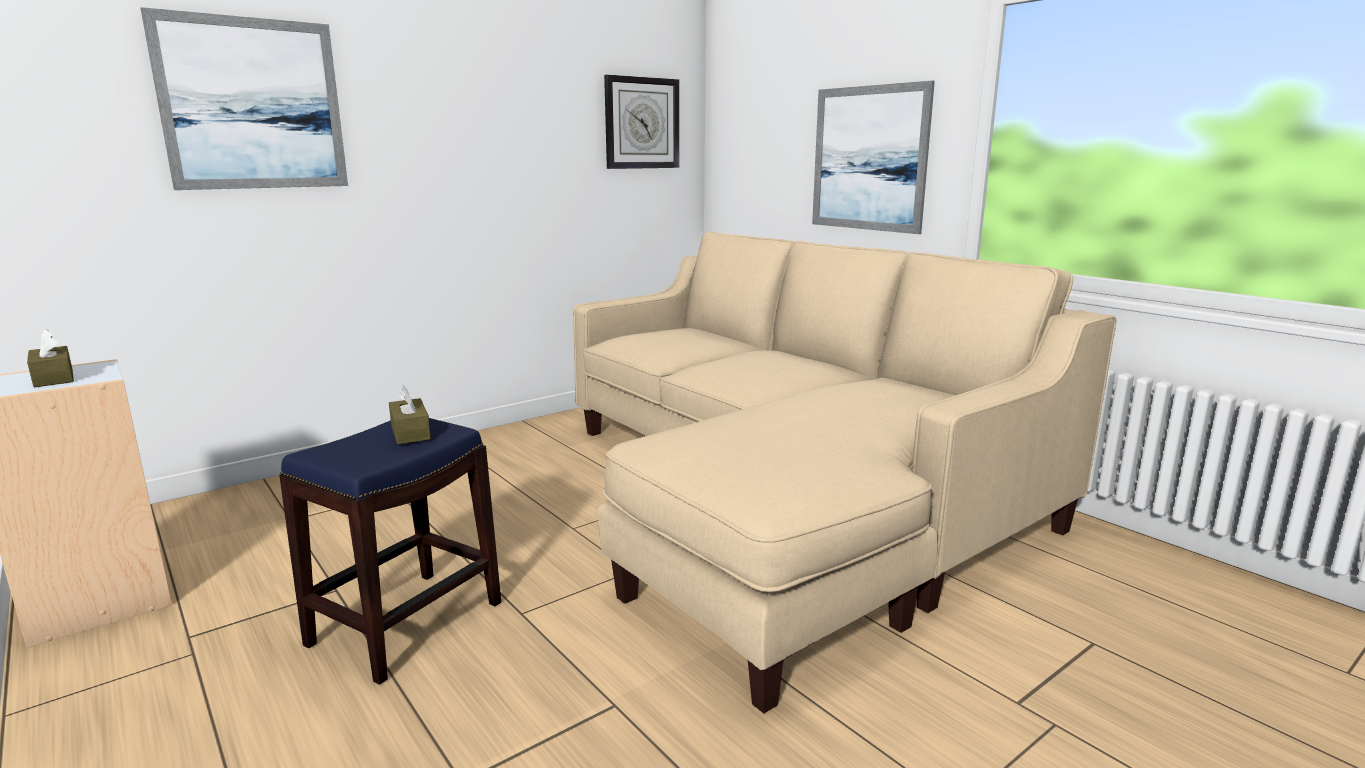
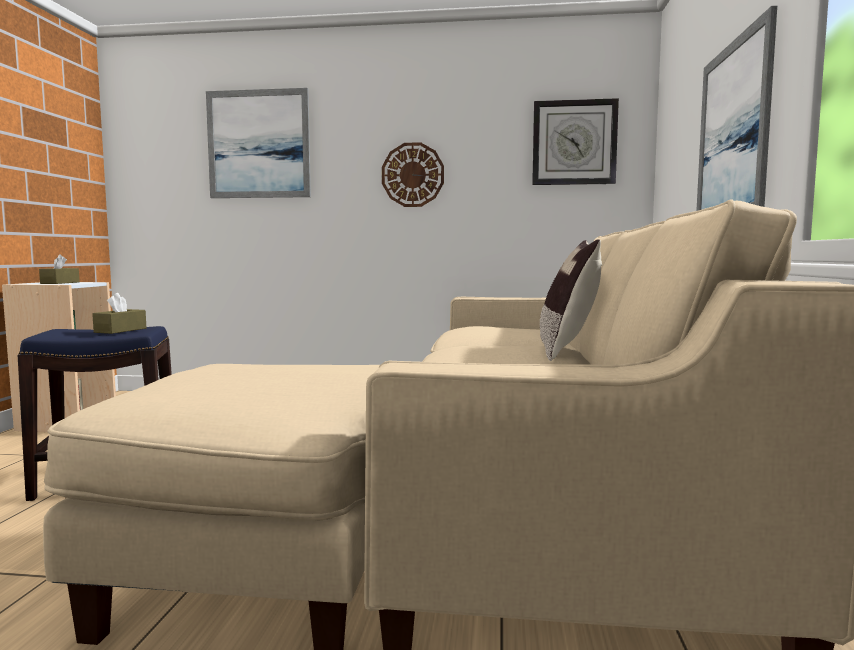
camera: 45 degrees right, 10 degrees down
none -> wall clock [382,142,444,207]
none -> pillow [540,239,602,361]

